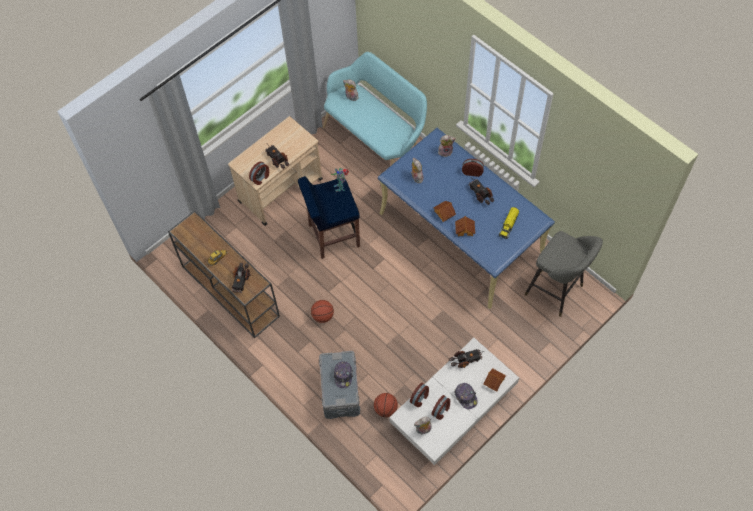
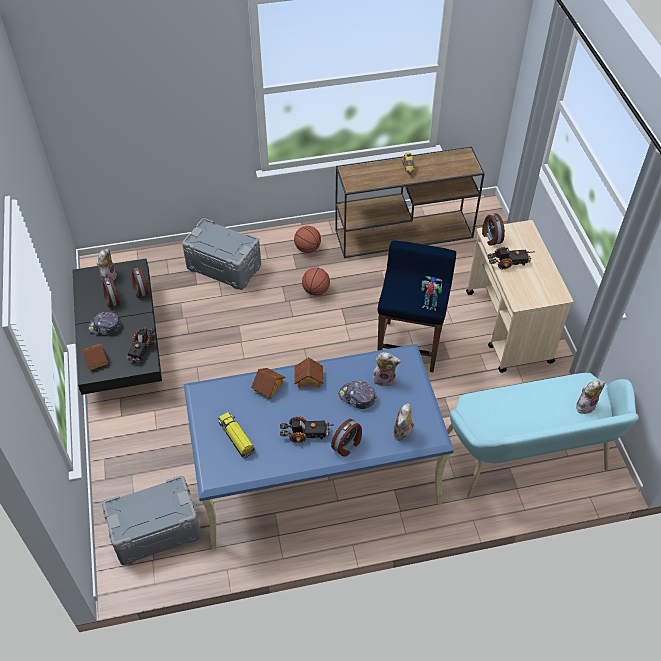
camera: 120 degrees right, 10 degrees down
toy truck [231,262,251,293] -> none
cap [334,361,353,388] -> cap moved to [339,381,377,409]
basketball [374,393,398,417] -> basketball moved to [294,226,321,253]
white coffee table [389,338,519,465] -> black coffee table [73,259,162,395]
grey stool [525,231,603,317] -> grey storage box [102,476,202,565]

